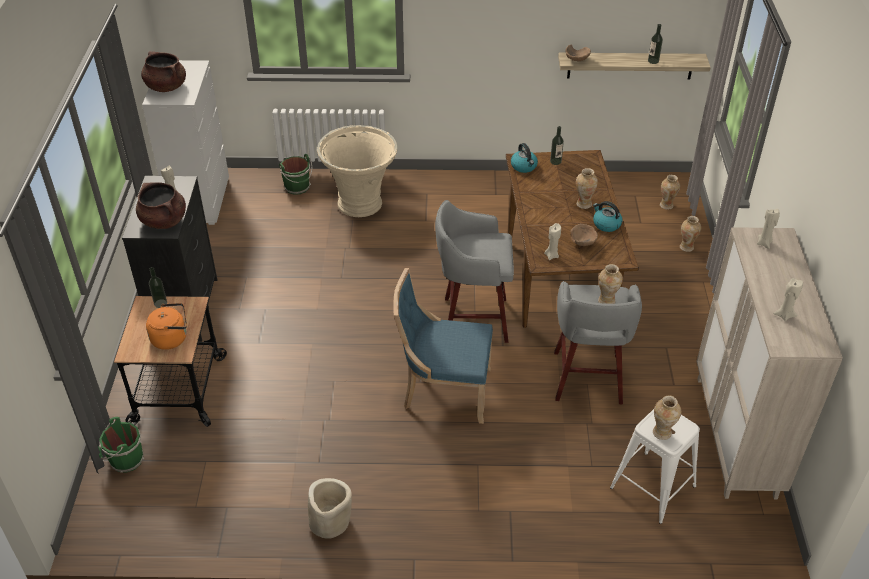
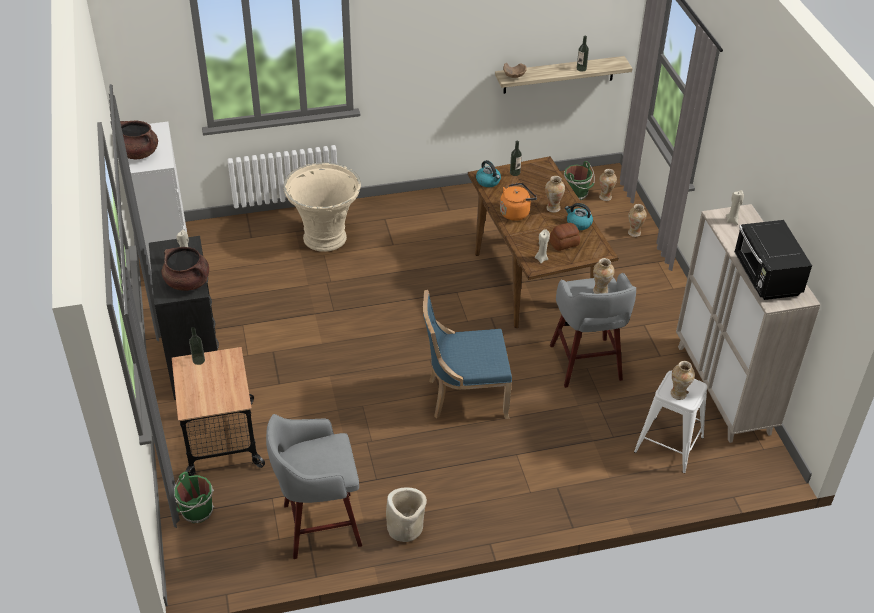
camera: 15 degrees left, 0 degrees up
orange kettle [146,303,187,350] -> orange kettle moved to [500,182,537,221]
green bucket [279,154,312,195] -> green bucket moved to [564,161,595,200]
grey stool [435,200,514,343] -> grey stool moved to [266,414,362,559]
brown bowl [571,224,598,246] -> bread [549,223,580,251]
beige candle [773,278,803,321] -> black microwave [734,220,812,300]

